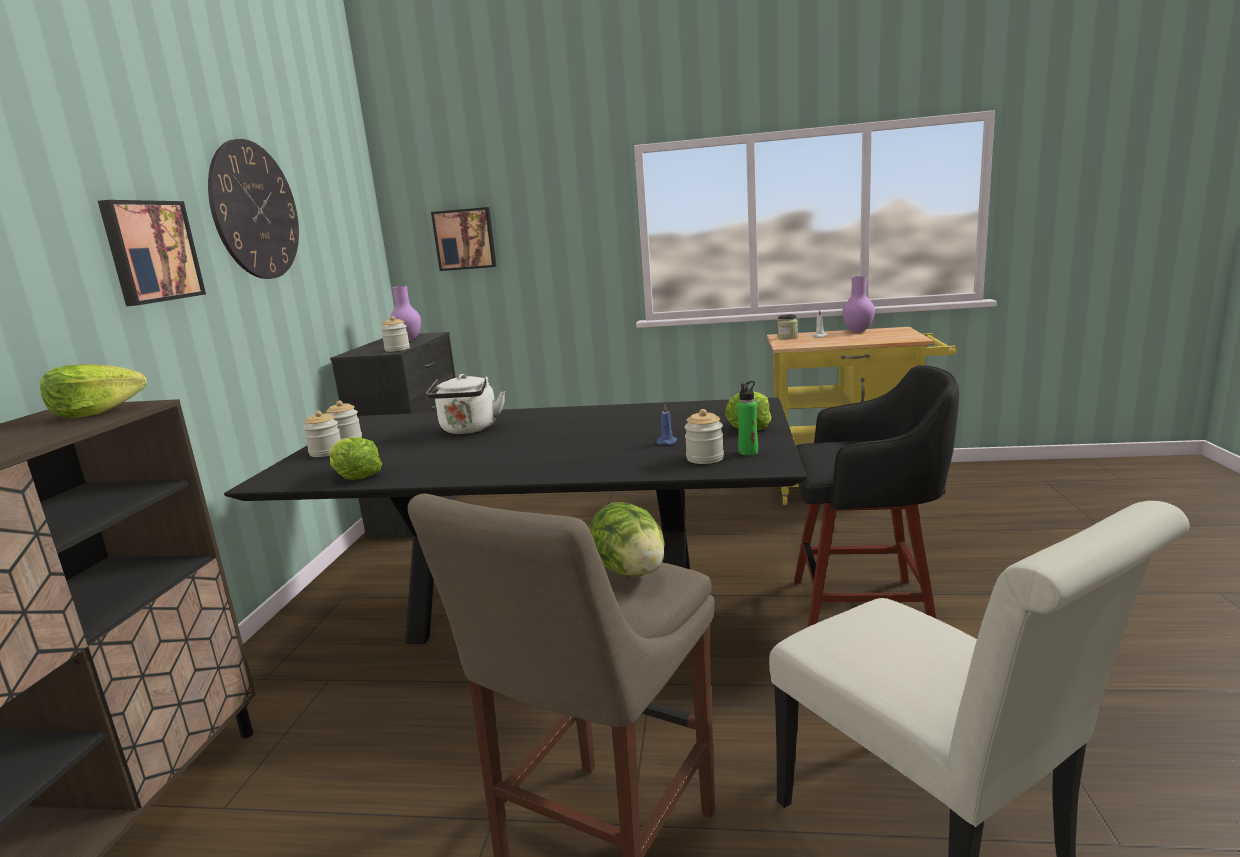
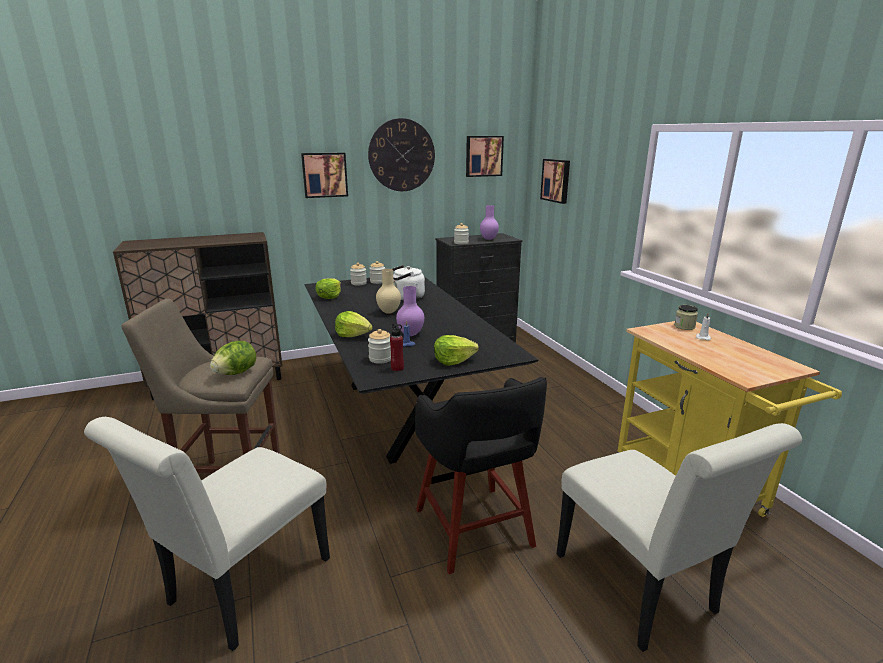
camera: 60 degrees right, 5 degrees up
lettuce [40,364,147,418] -> lettuce moved to [335,311,373,337]
green bottle [737,381,758,456] -> red bottle [390,324,404,371]
purple vase [842,276,875,332] -> purple vase moved to [396,286,424,336]
none -> beige vase [376,269,401,314]
none -> picture [466,136,504,177]
none -> white chair [556,423,802,652]

